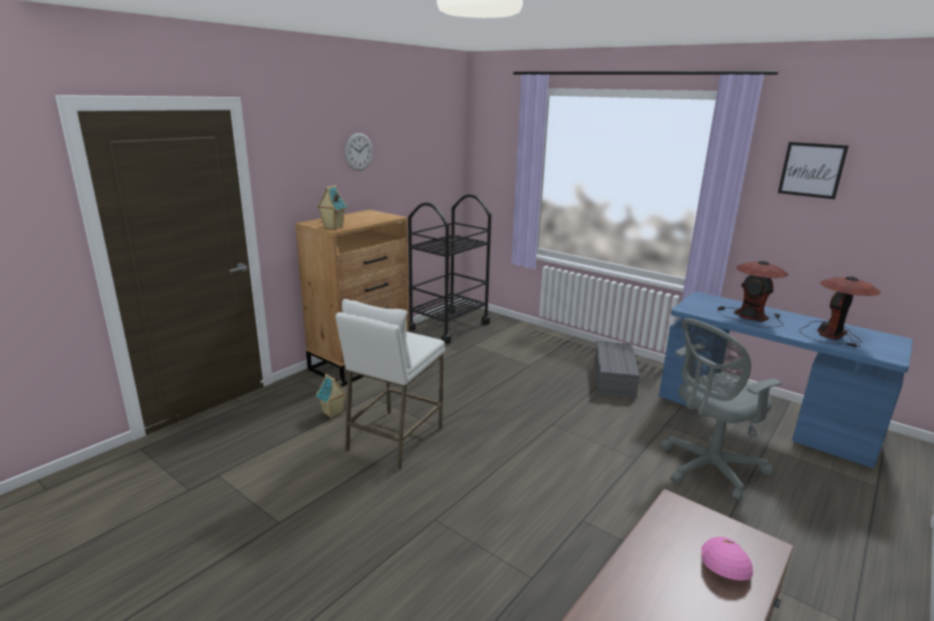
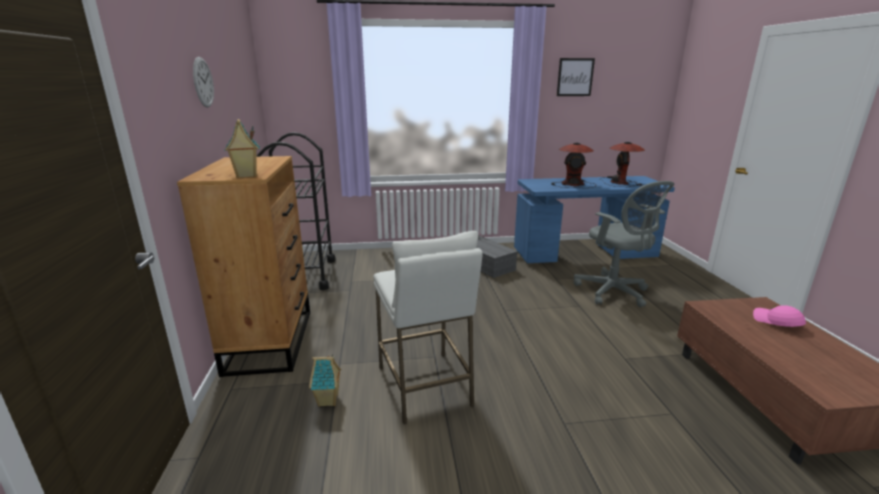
camera: 45 degrees left, 0 degrees up
grey office chair [661,318,782,501] -> grey office chair turned 45 degrees counterclockwise [574,181,674,307]

